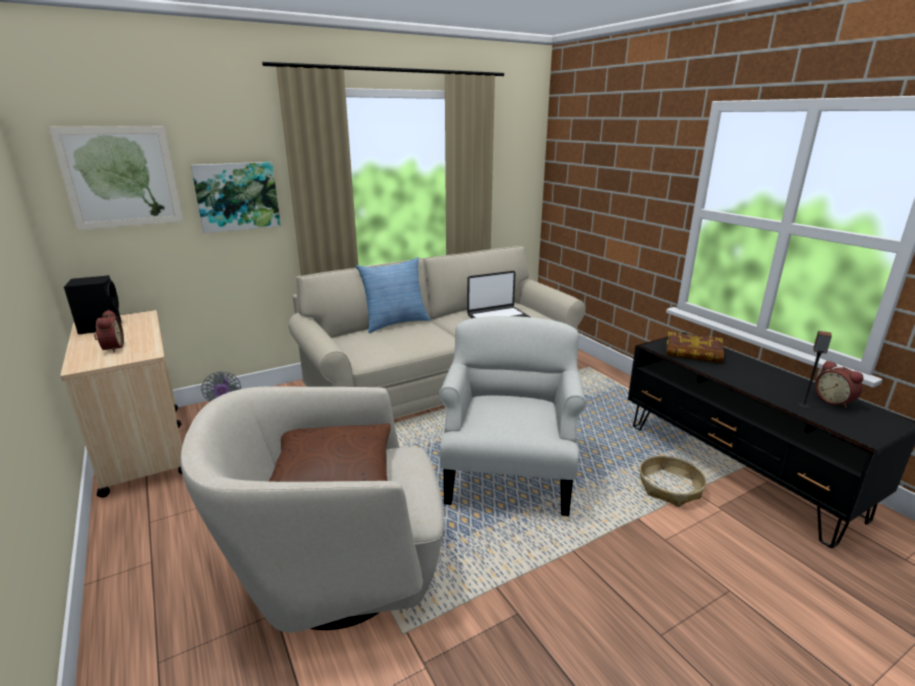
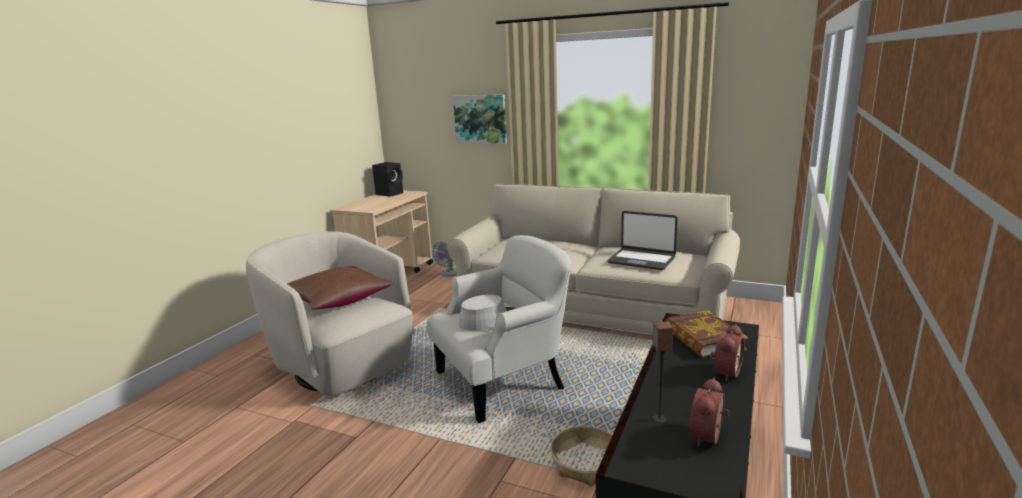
camera: 55 degrees right, 5 degrees down
picture [49,126,183,230] -> none
alarm clock [94,310,124,352] -> alarm clock moved to [711,324,745,382]
pillow [356,257,430,333] -> none
none -> grey hat [459,295,515,331]

